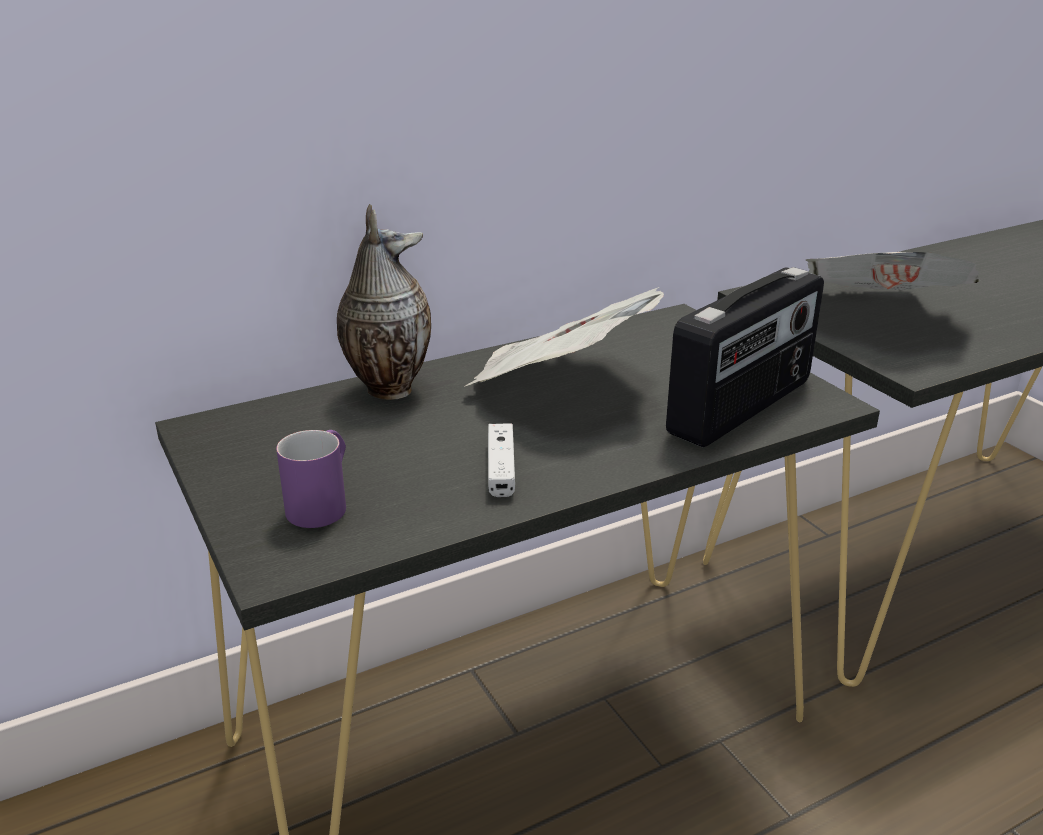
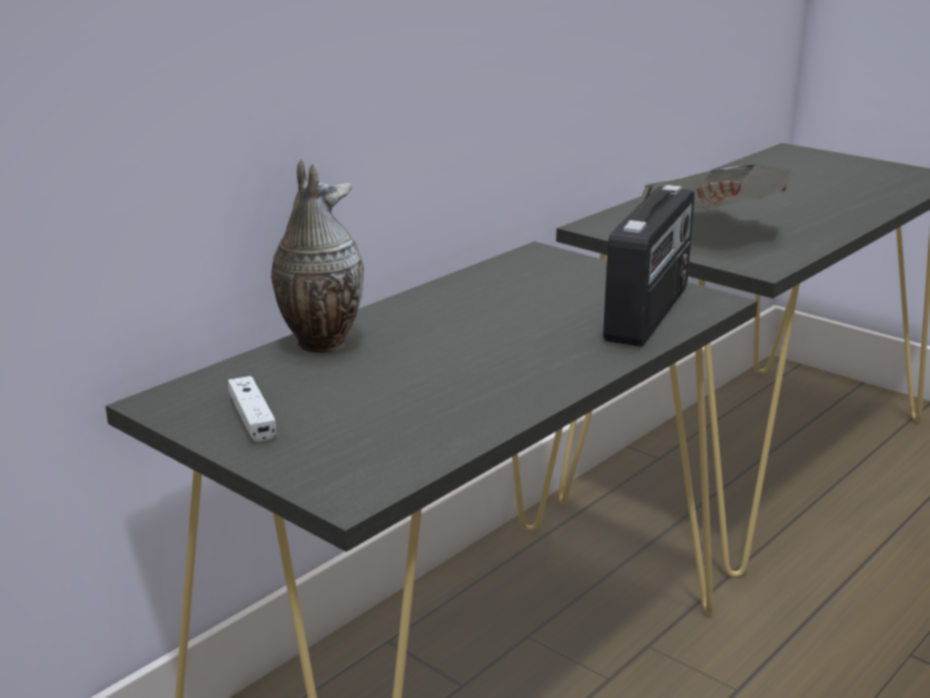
camera: 20 degrees left, 5 degrees down
purple mug [276,430,346,528] -> none
newspaper [464,287,664,387] -> none
white game controller [488,424,515,497] -> white game controller moved to [228,376,276,442]

